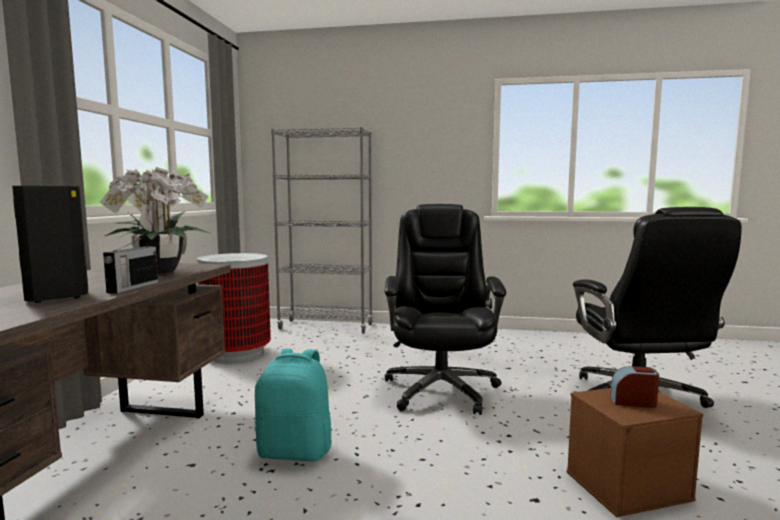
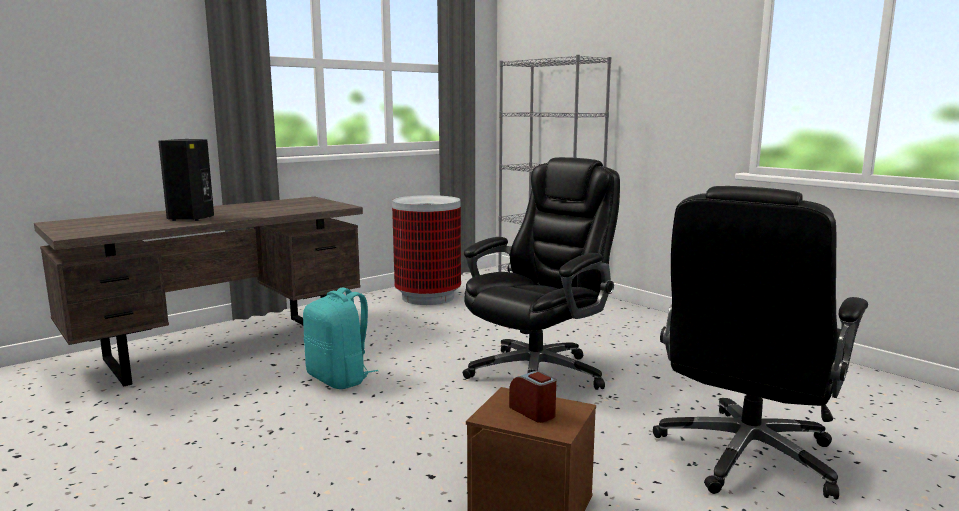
camera: 40 degrees right, 5 degrees up
potted plant [100,167,209,274] -> none
radio [103,236,158,293] -> none

